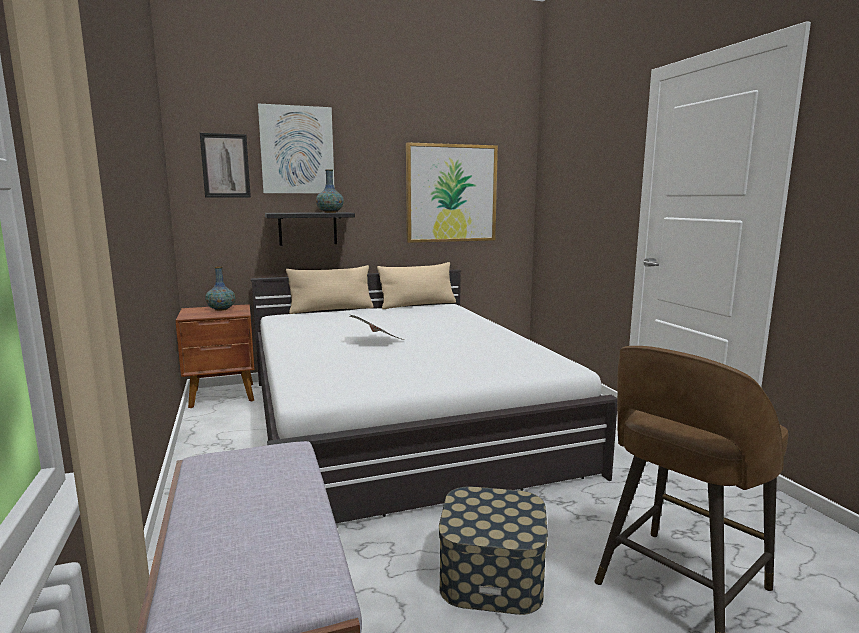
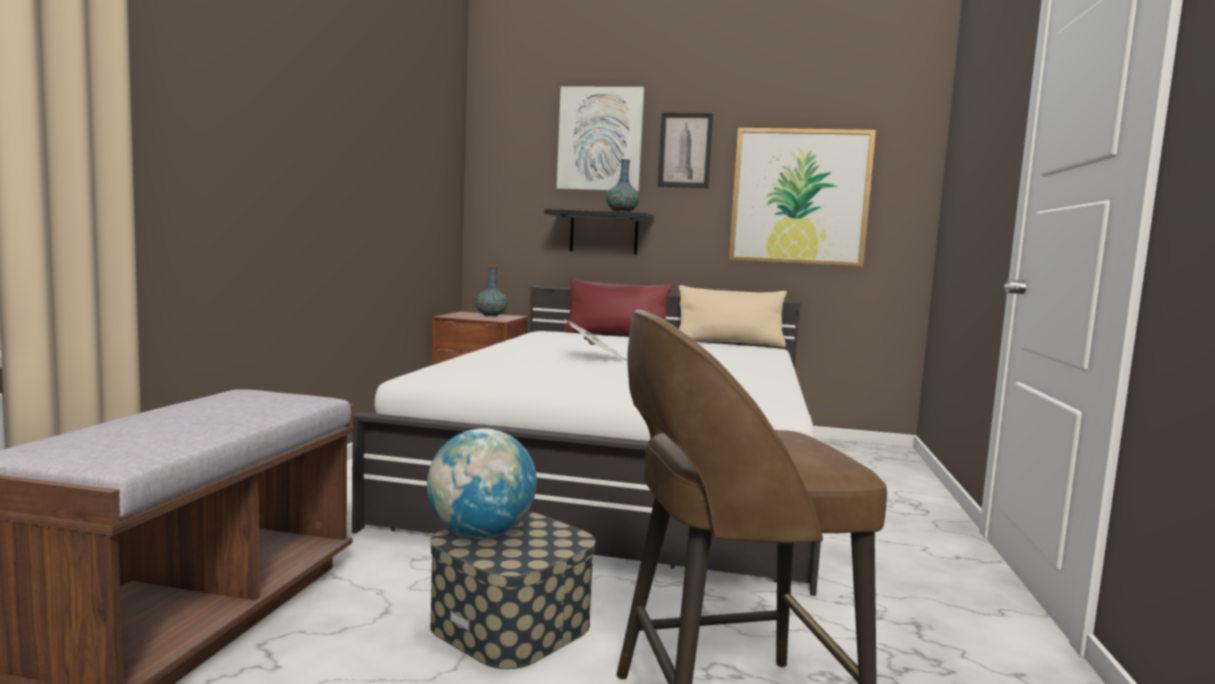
camera: 30 degrees right, 5 degrees down
picture [200,133,251,198] -> picture moved to [658,112,713,188]
beige pillow [286,265,374,314] -> red pillow [564,279,672,335]
none -> globe [427,428,537,539]

